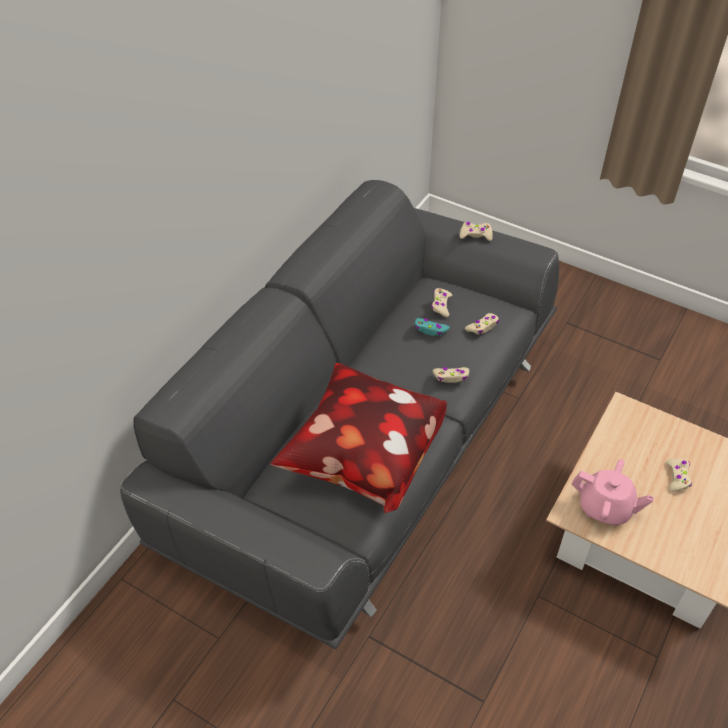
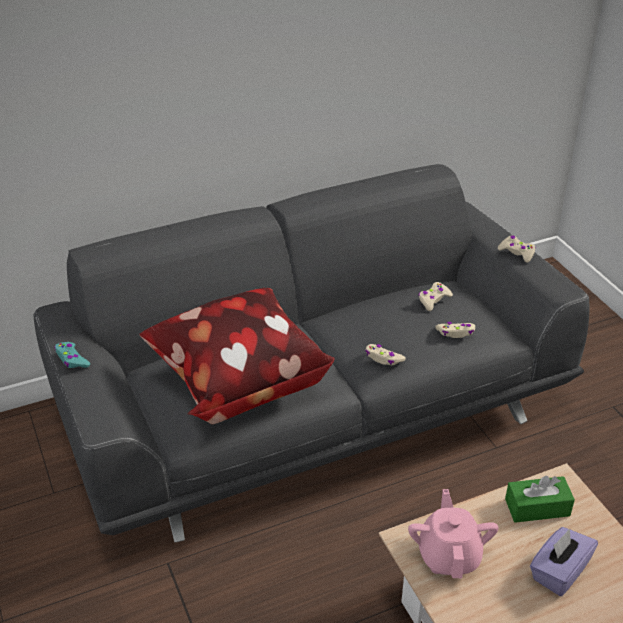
camera: 35 degrees right, 10 degrees down
turquoise game controller [415,318,450,336] -> turquoise game controller moved to [54,342,90,368]
pink teapot [571,459,654,526] -> pink teapot turned 150 degrees counterclockwise [408,489,498,578]
beige game controller [666,459,692,492] -> purple tissue box [530,527,598,596]
none -> green tissue box [505,476,575,523]

